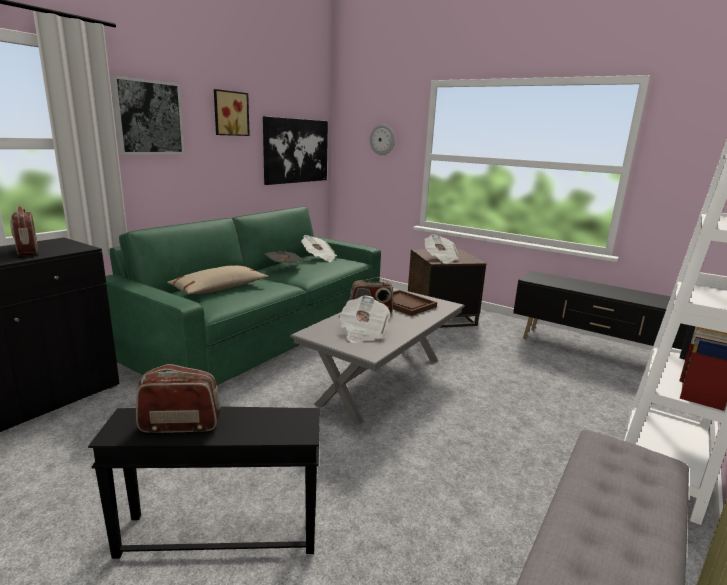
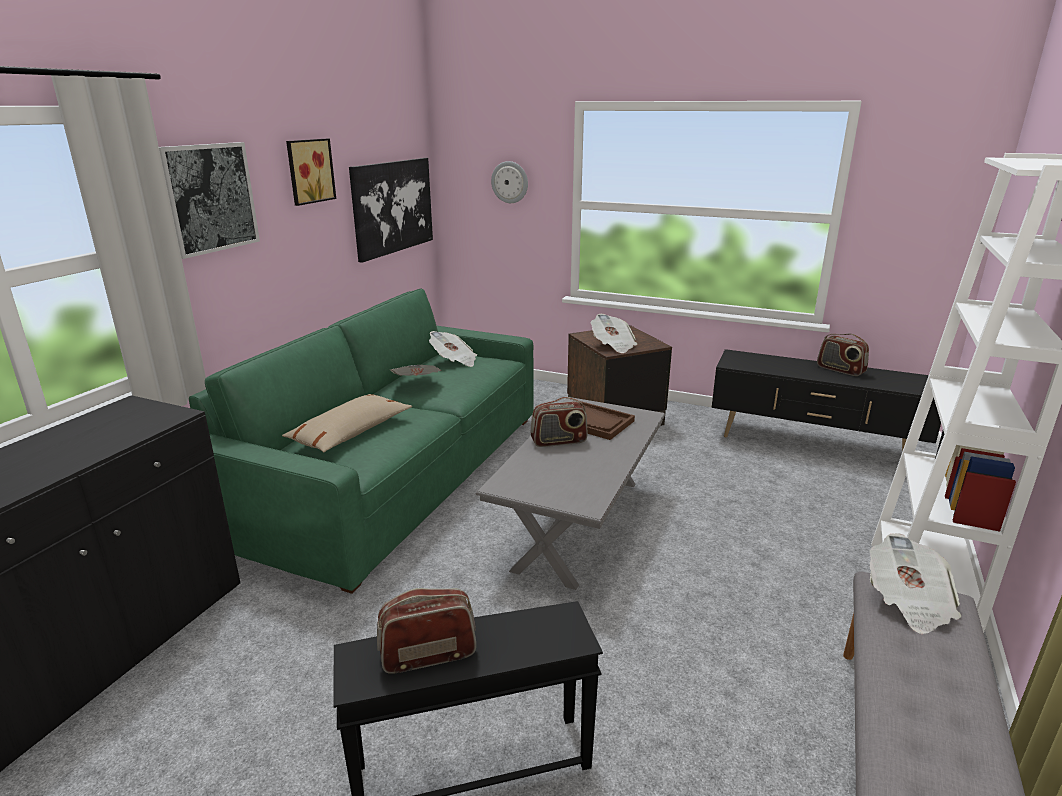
camera: 10 degrees left, 5 degrees up
radio [10,206,38,256] -> radio moved to [817,334,869,376]
newspaper [339,295,390,343] -> newspaper moved to [870,533,961,634]

